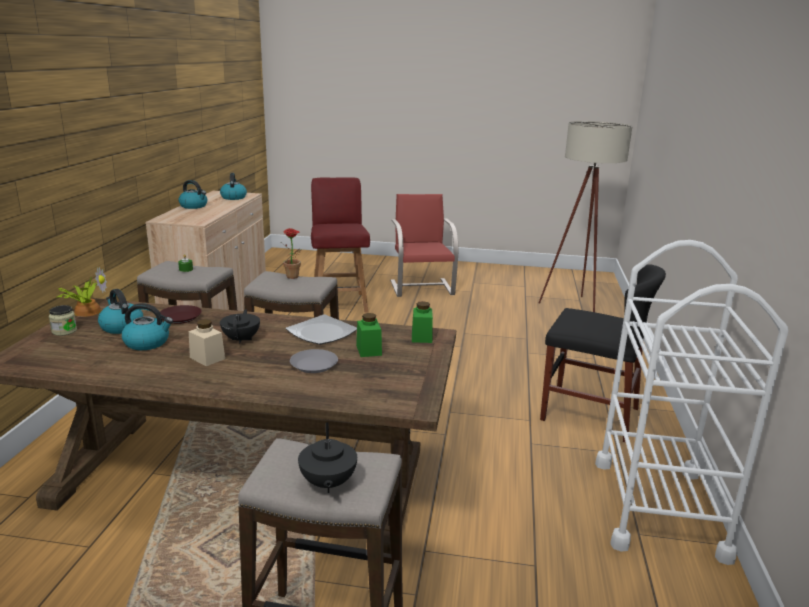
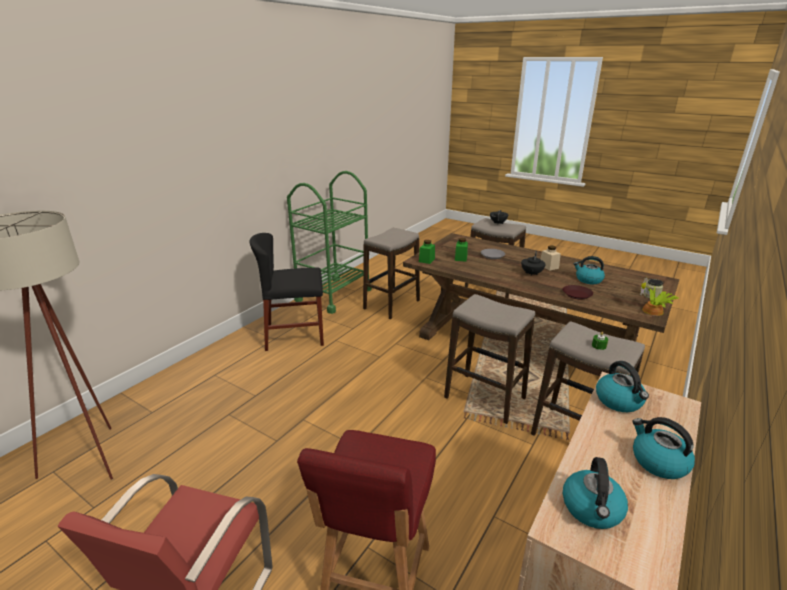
camera: 155 degrees left, 5 degrees up
kettle [98,289,143,334] -> kettle moved to [596,361,649,412]
potted plant [281,228,302,279] -> none
plate [286,314,357,345] -> none
black chair [540,264,666,443] -> black chair turned 60 degrees counterclockwise [249,233,324,351]
white cart [595,240,788,565] -> green cart [287,171,372,314]
none -> stool [363,228,420,319]

